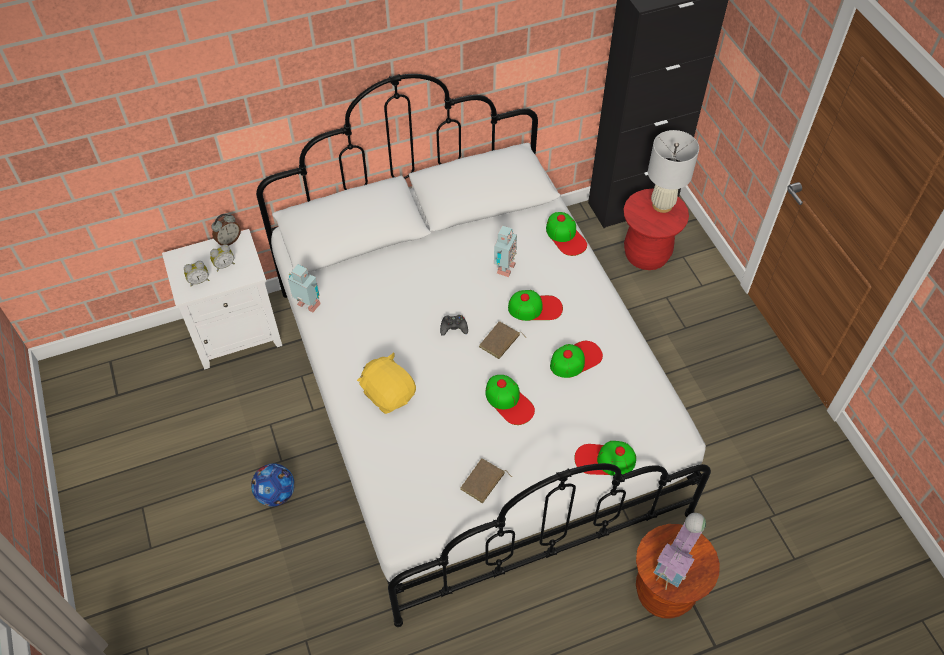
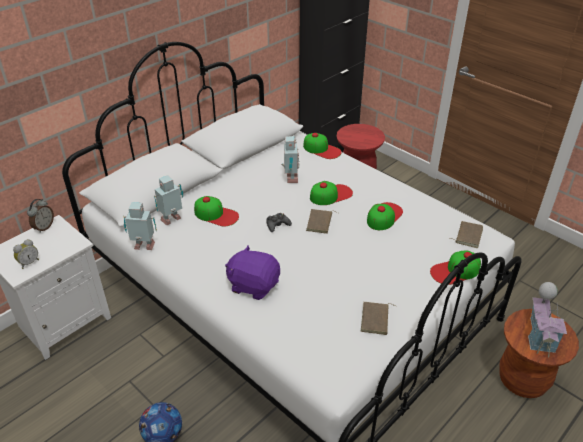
camera: 25 degrees left, 15 degrees down
alarm clock [210,244,235,271] -> none
yellow plush toy [357,352,416,414] -> purple plush toy [225,245,280,300]
cap [485,375,535,425] -> cap moved to [194,196,239,226]
white table lamp [648,130,699,213] -> none
none -> toy robot [154,175,183,225]
none -> brown book [449,221,483,248]

